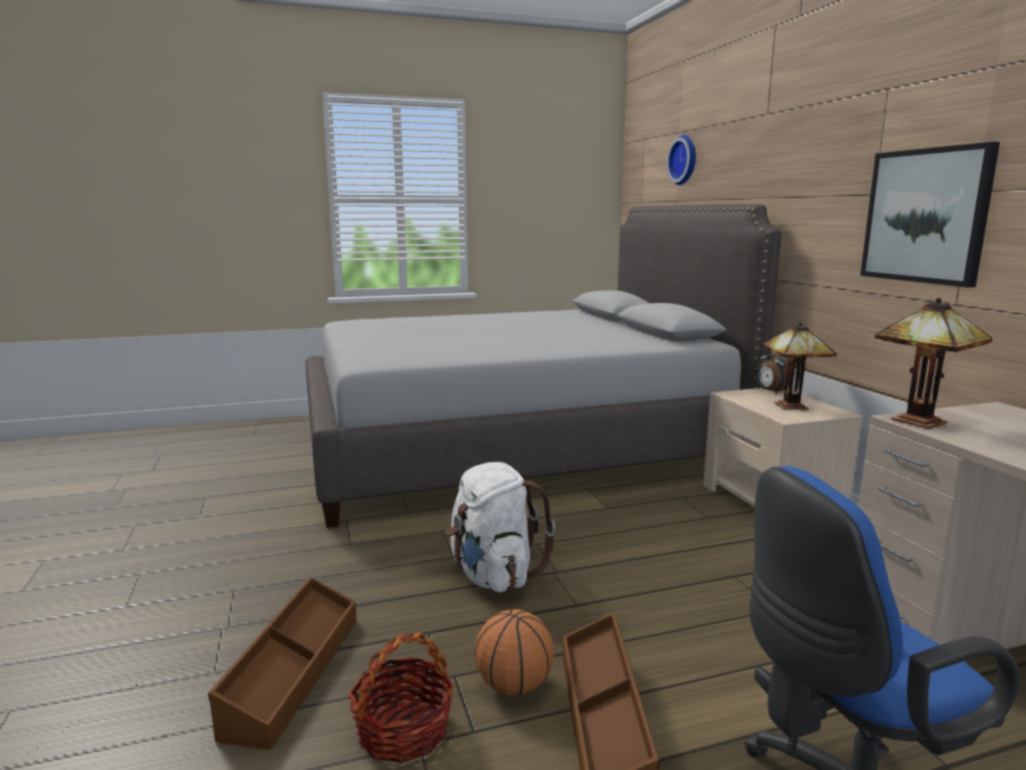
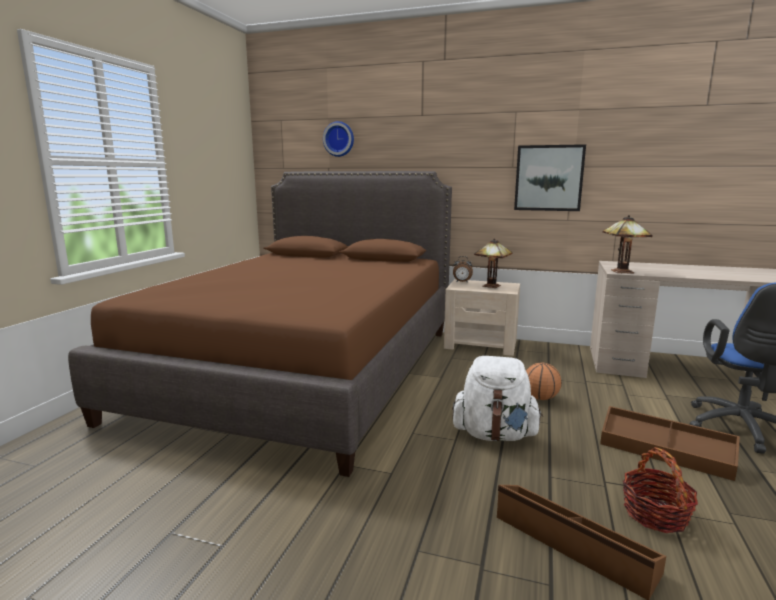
camera: 55 degrees left, 0 degrees up
grey bed [306,204,782,528] -> brown bed [68,171,452,477]
basketball [475,610,554,695] -> basketball moved to [526,362,562,400]

